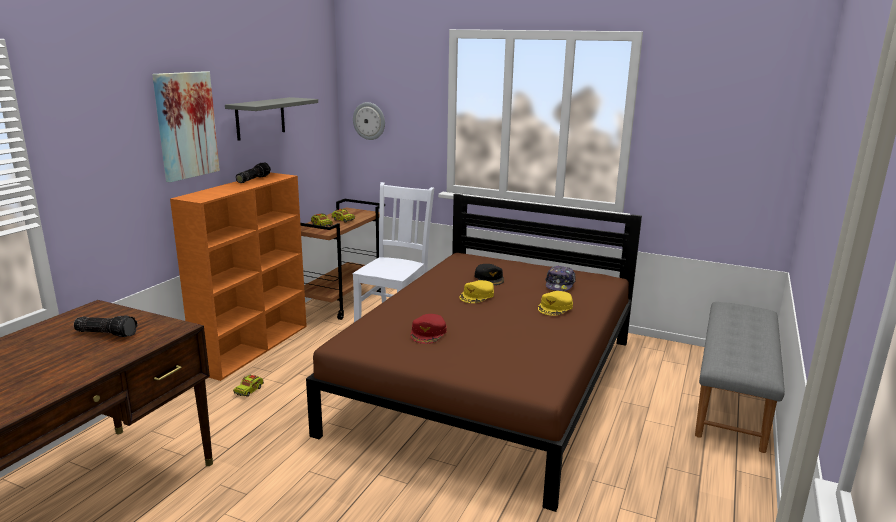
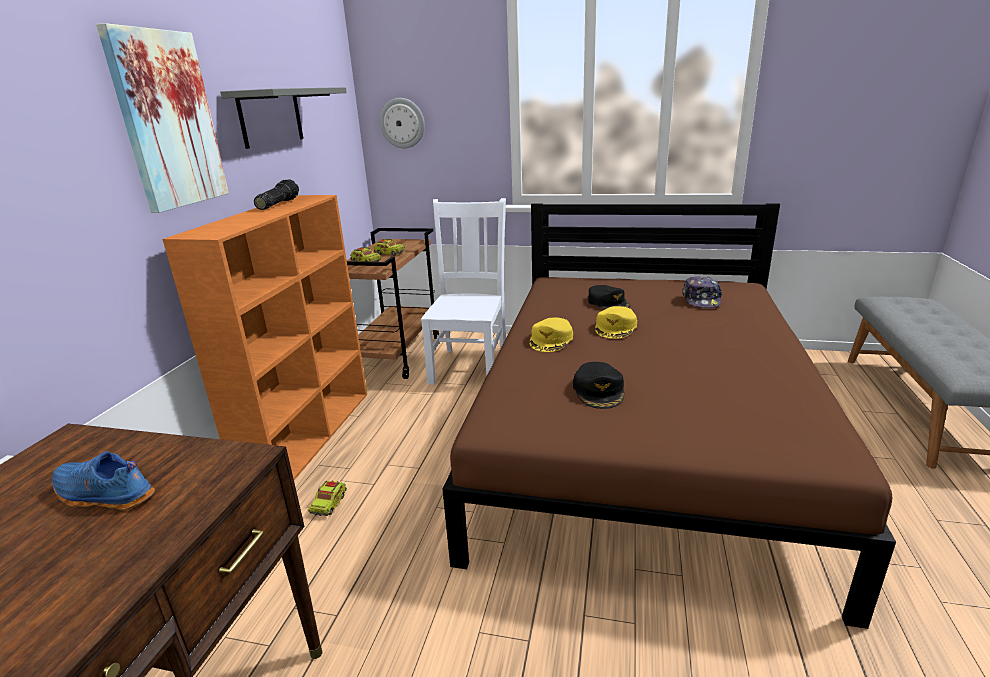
camera: 10 degrees left, 5 degrees up
flashlight [74,315,138,337] -> blue shoe [52,451,155,511]
red cap [411,314,447,344] -> black cap [573,362,624,409]
yellow cap [538,291,573,316] -> yellow cap moved to [530,318,573,352]

